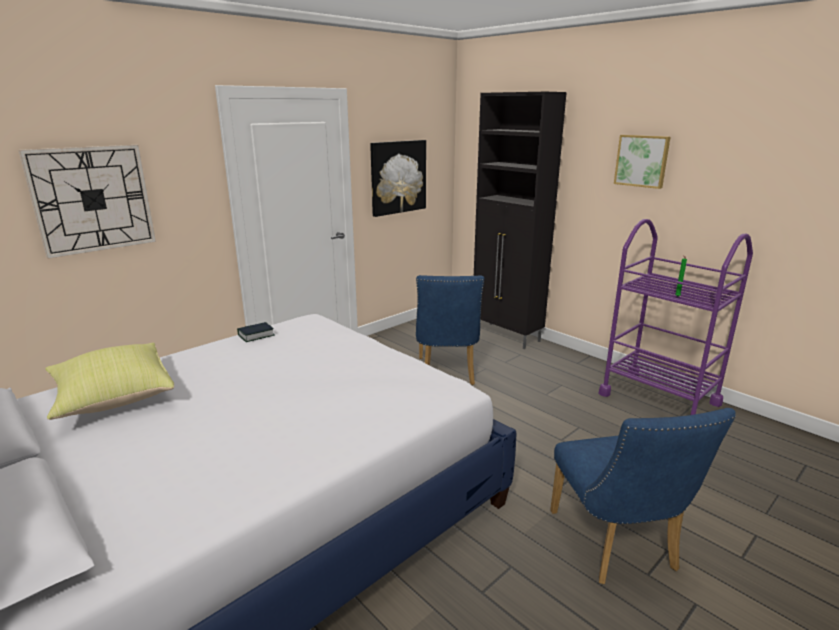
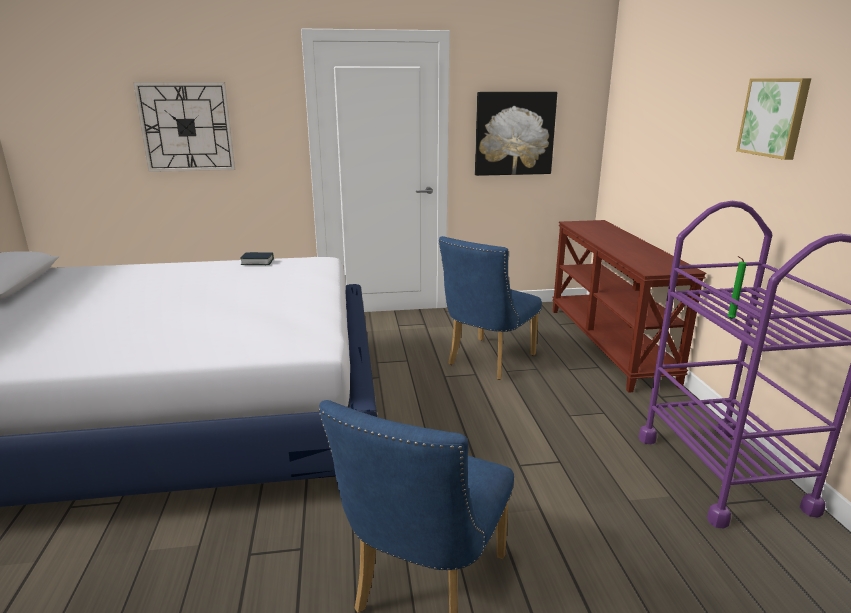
camera: 35 degrees right, 0 degrees up
yellow pillow [45,343,174,420] -> none
black cabinet [474,92,567,349] -> brown console table [552,220,707,393]

